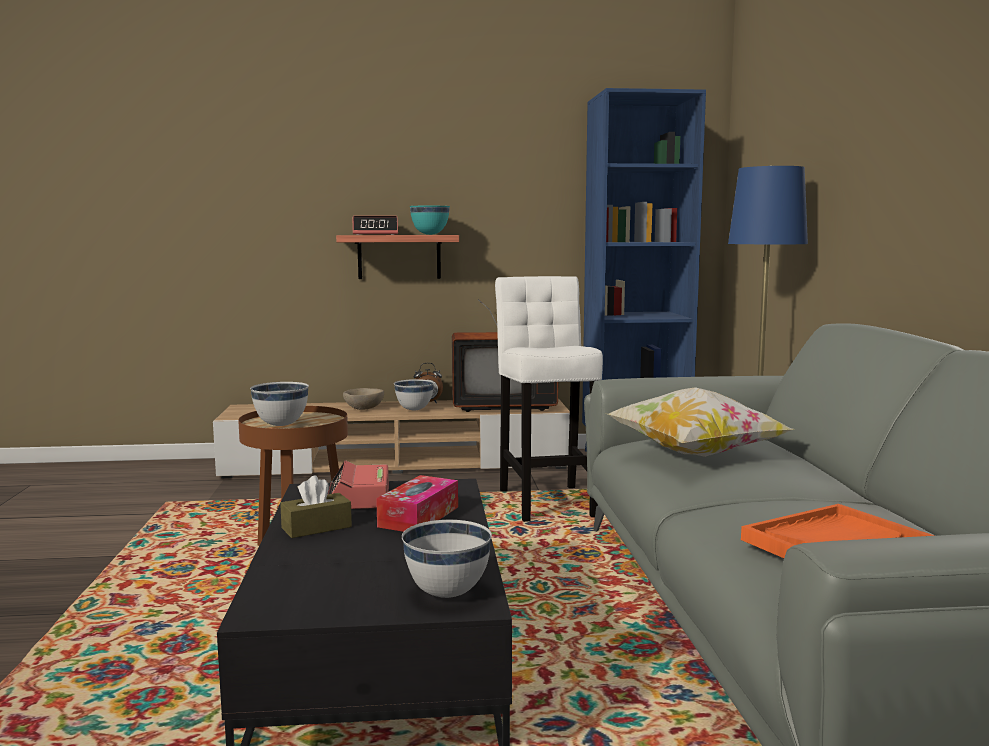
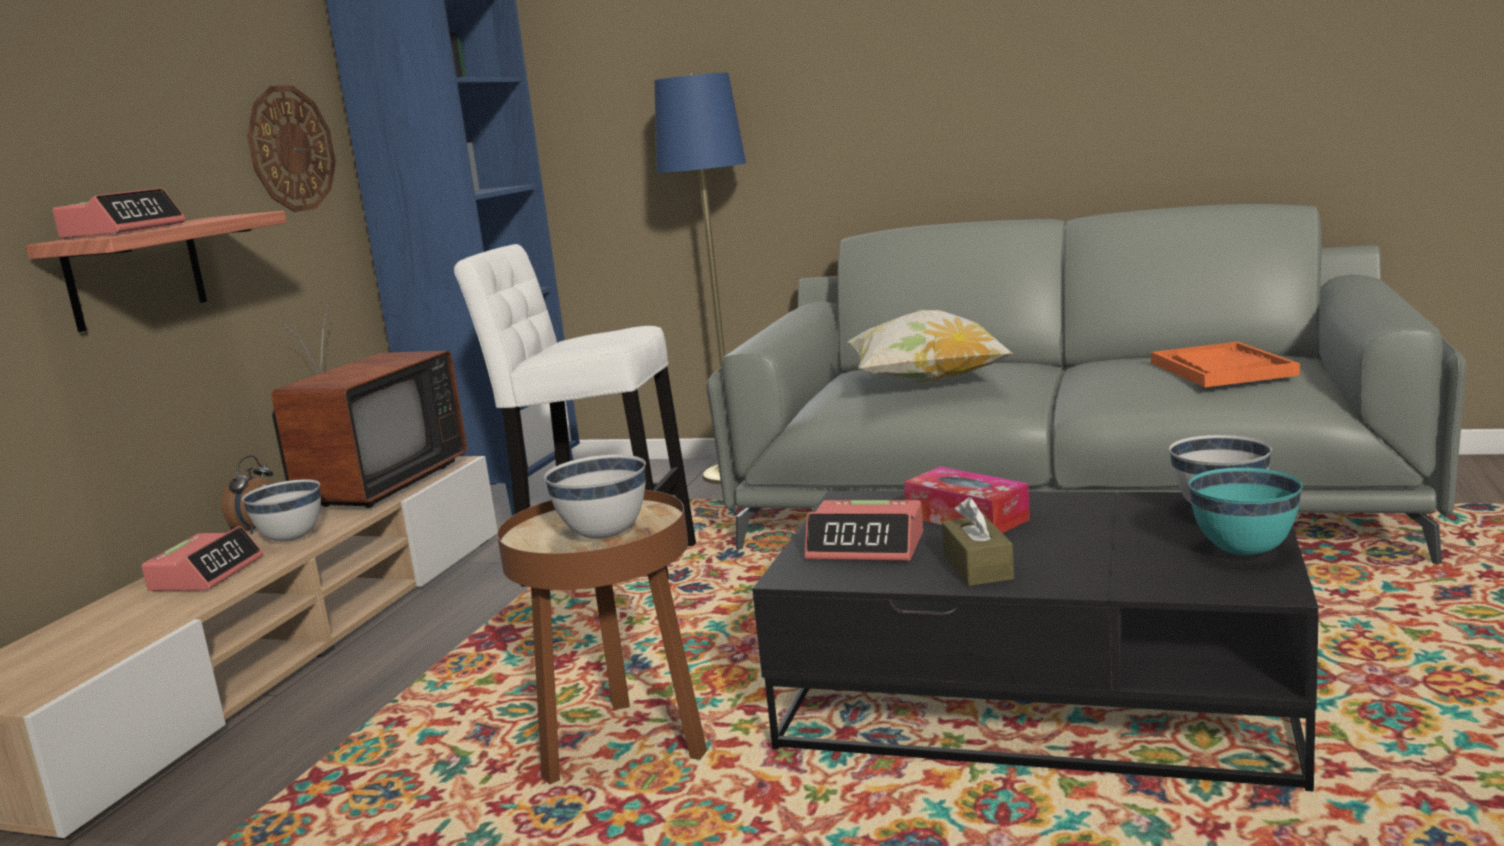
camera: 65 degrees left, 5 degrees up
beige bowl [343,388,384,410] -> alarm clock [141,526,263,591]
turquoise bowl [410,206,450,235] -> turquoise bowl moved to [1189,468,1303,555]
none -> wall clock [247,86,336,212]

